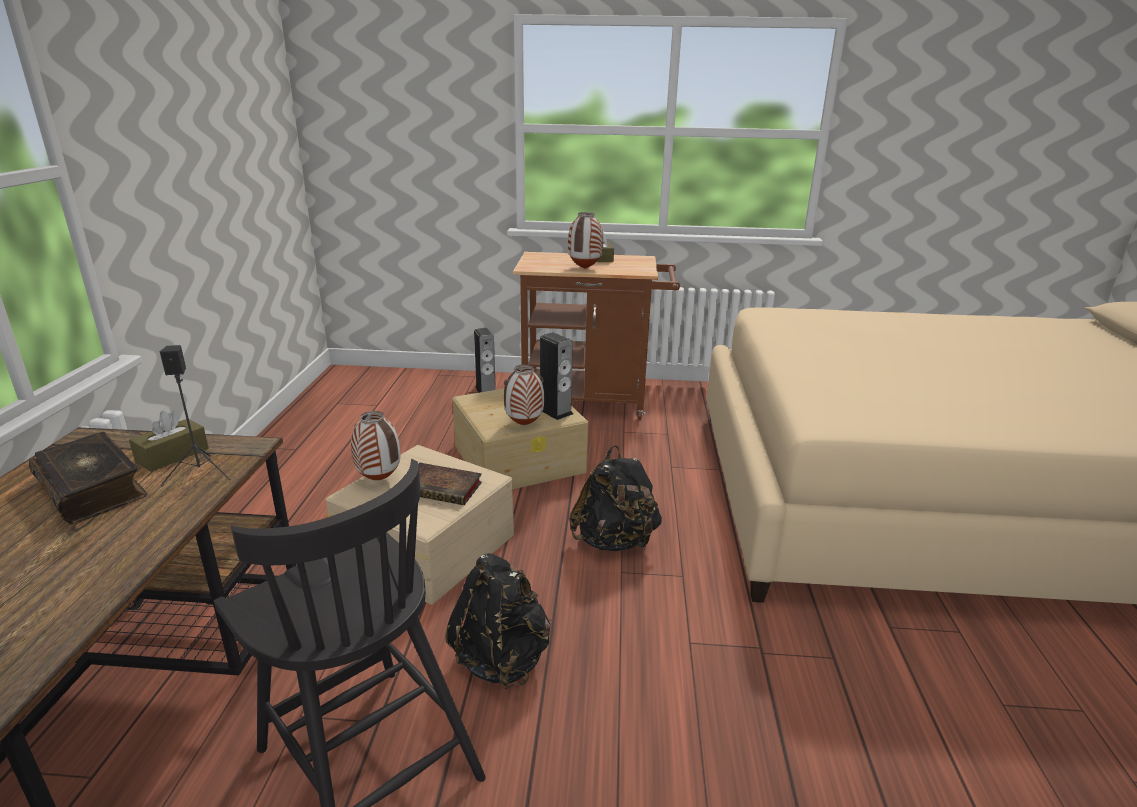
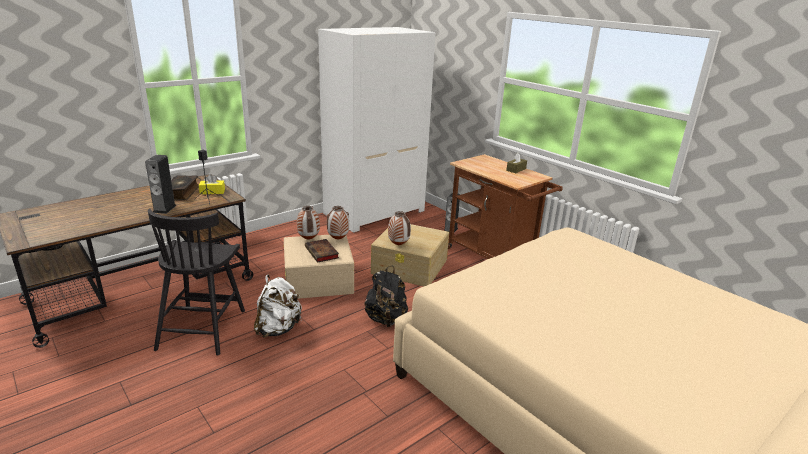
camera: 45 degrees right, 0 degrees up
brown tissue box [129,411,209,472] -> yellow tissue box [199,174,225,194]
black backpack [445,553,550,689] -> white backpack [254,275,302,338]
speaker [540,332,573,420] -> speaker moved to [145,155,177,214]
vase [568,212,603,269] -> vase moved to [327,206,349,240]
none -> white wardrobe [318,27,436,233]

